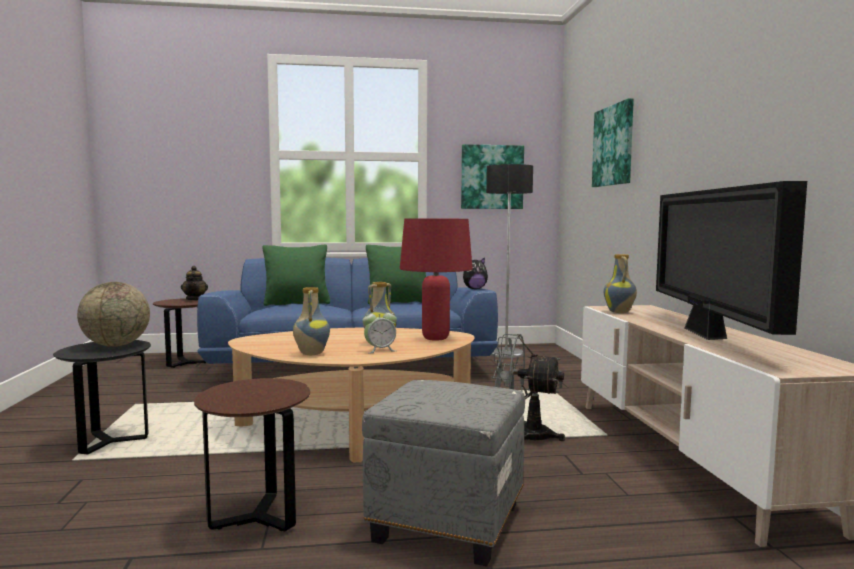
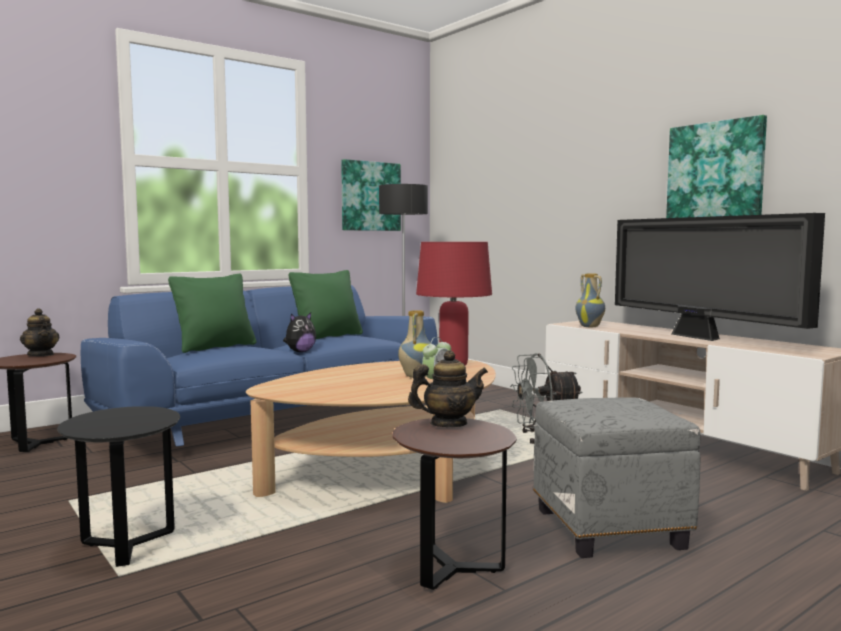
camera: 30 degrees left, 0 degrees up
globe [77,282,150,347] -> none
vase [293,287,330,355] -> none
plush toy [463,257,488,289] -> plush toy moved to [283,312,316,352]
picture [592,98,634,187] -> picture moved to [666,115,767,218]
none -> teapot [408,350,488,427]

